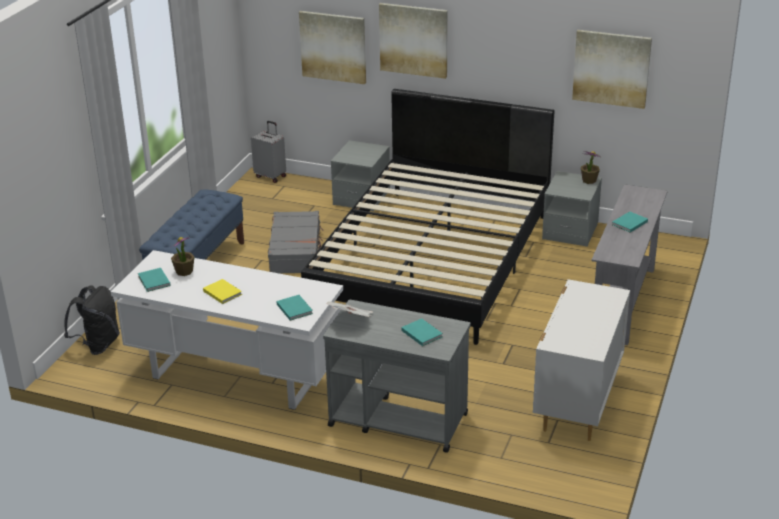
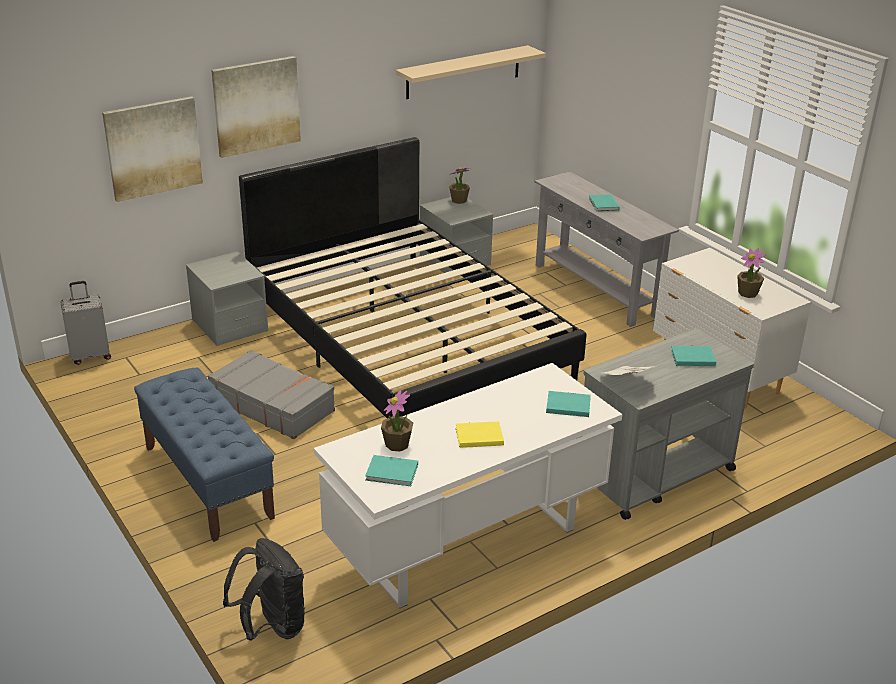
camera: 55 degrees left, 0 degrees up
picture [572,30,652,109] -> beige shelf [396,45,546,99]
none -> potted plant [737,248,766,298]

